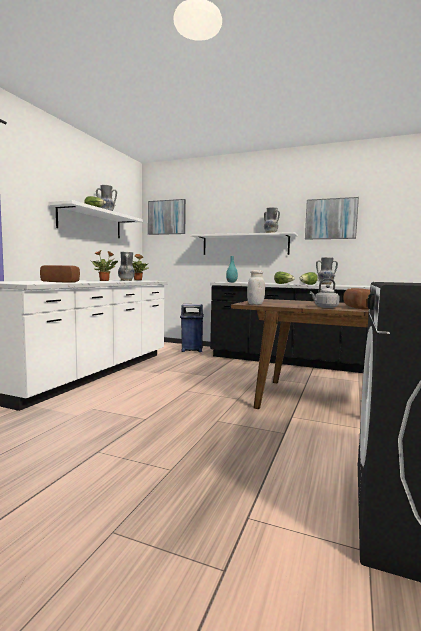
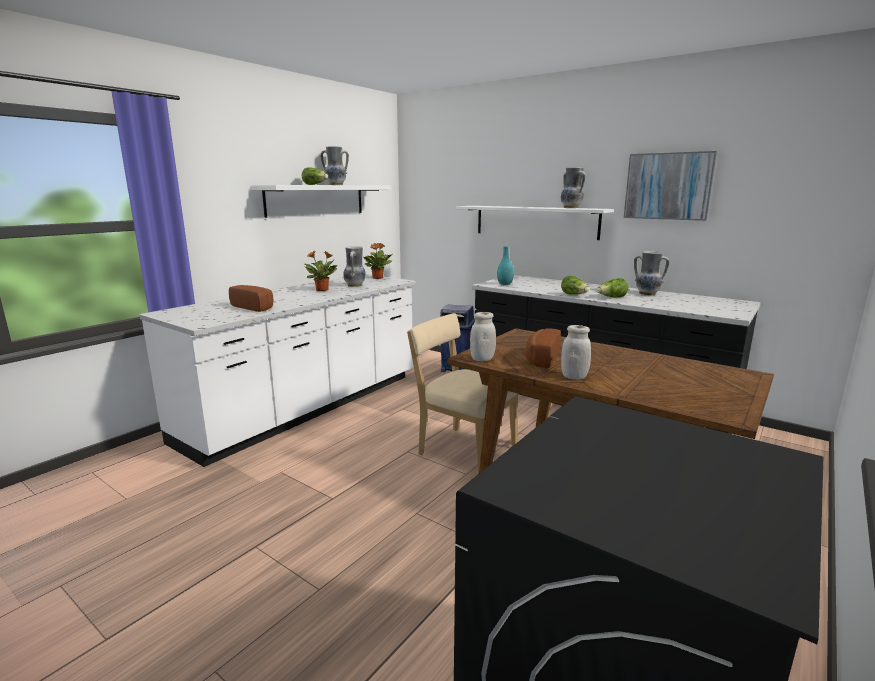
camera: 15 degrees right, 10 degrees up
picture [148,199,186,235] -> none
grey kettle [310,279,340,308] -> white jar [561,325,591,380]
bread [343,288,370,310] -> bread moved to [525,328,561,368]
none -> beige chair [407,313,518,474]

